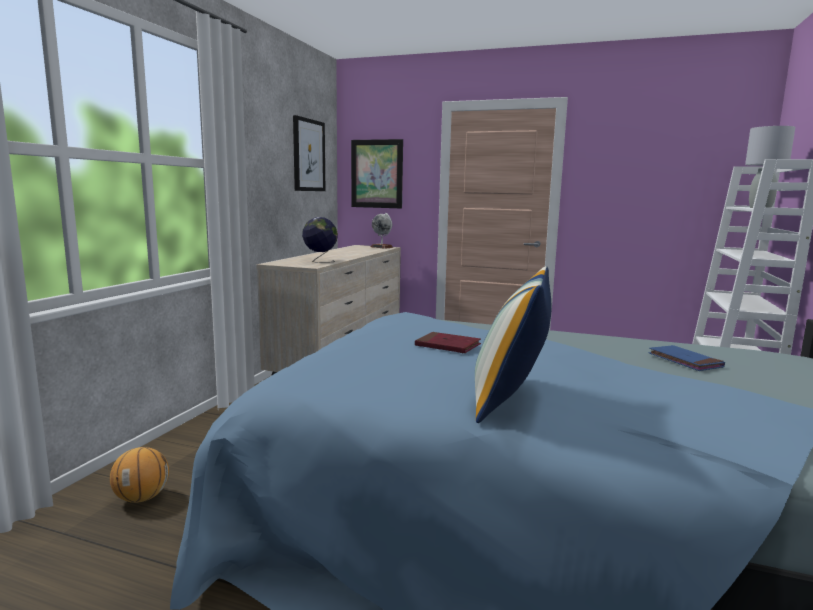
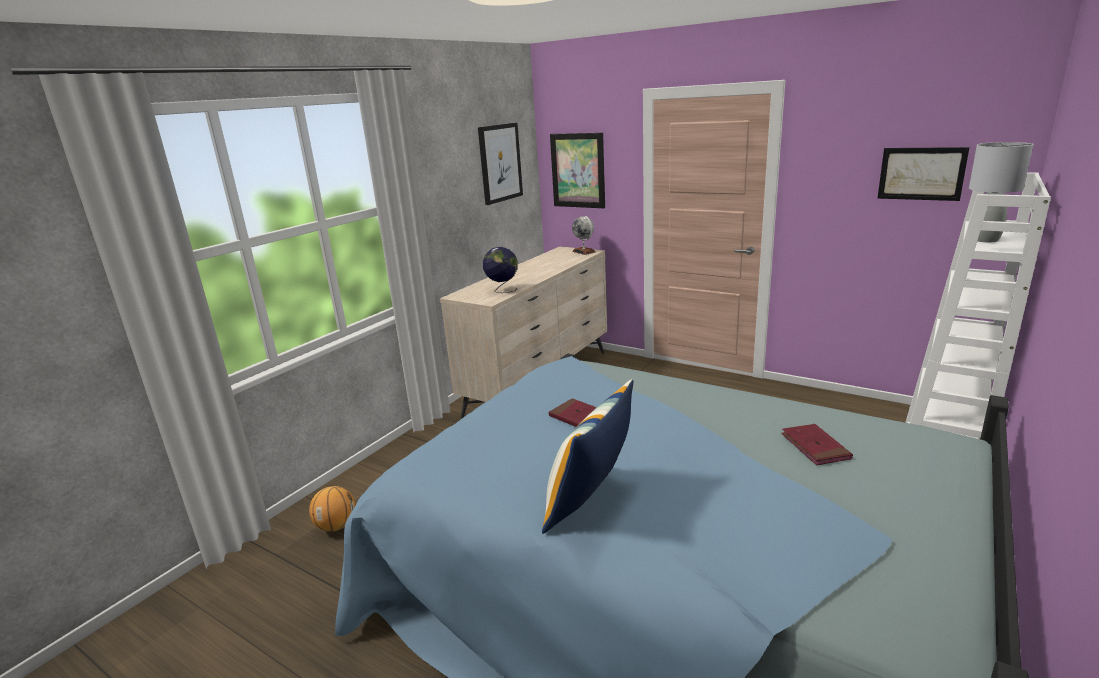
camera: 15 degrees right, 10 degrees up
blue book [648,345,725,371] -> red book [781,424,853,465]
none -> picture [877,147,969,201]

